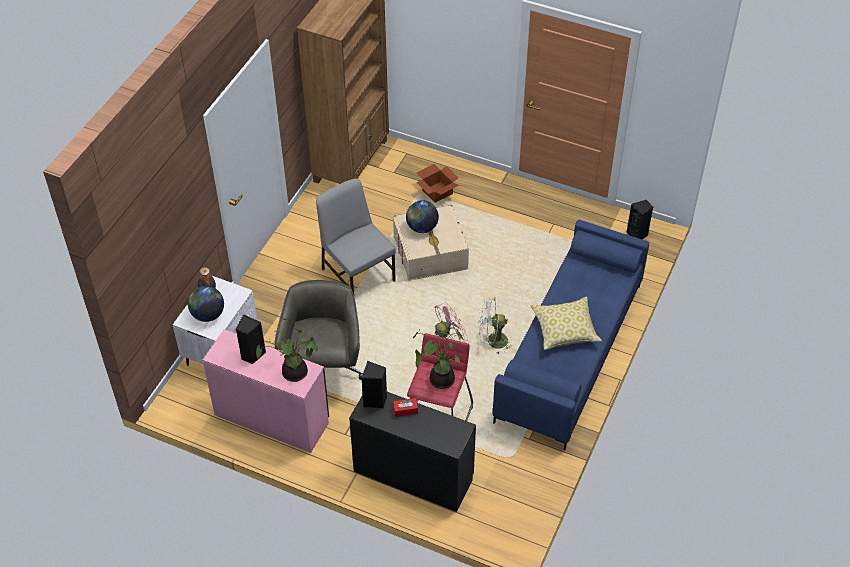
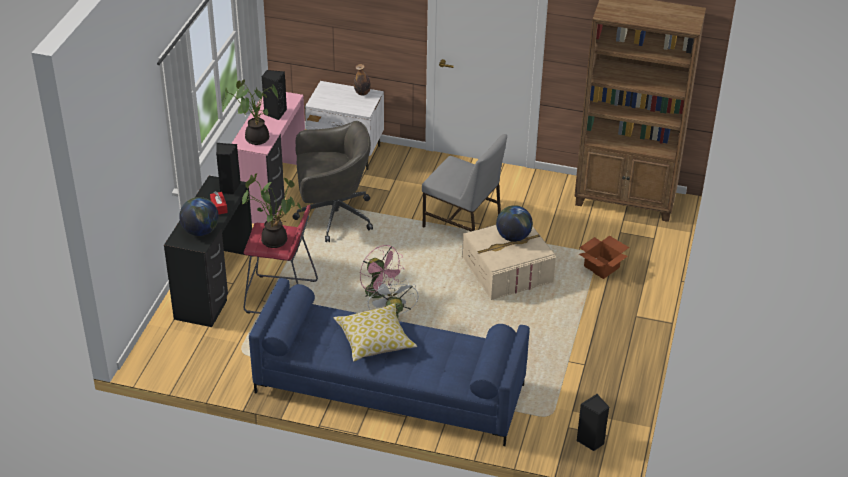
camera: 80 degrees right, 10 degrees down
globe [188,286,224,322] -> globe moved to [179,197,219,236]
grey chair [316,179,396,294] -> grey chair turned 75 degrees clockwise [422,134,507,231]

